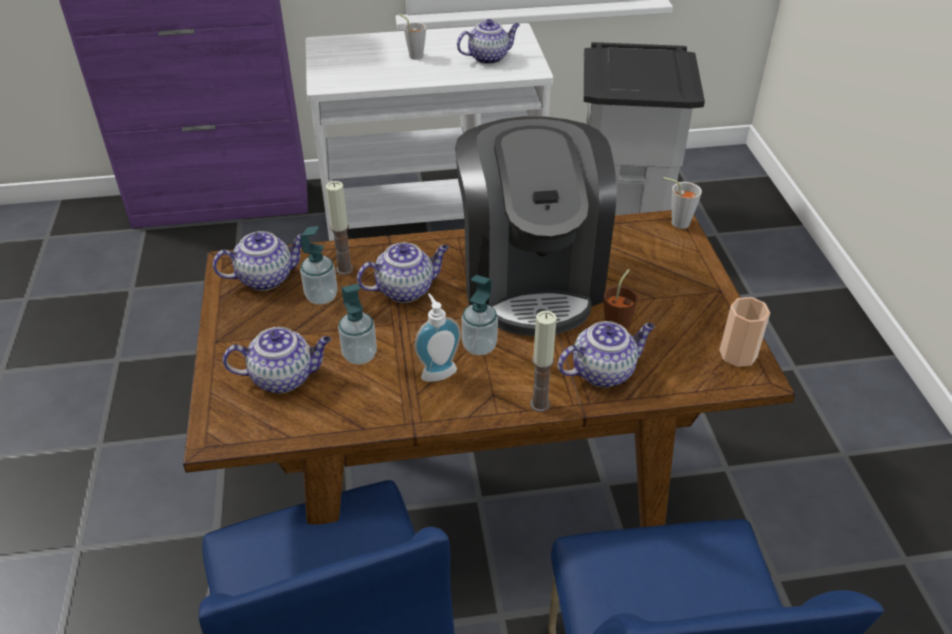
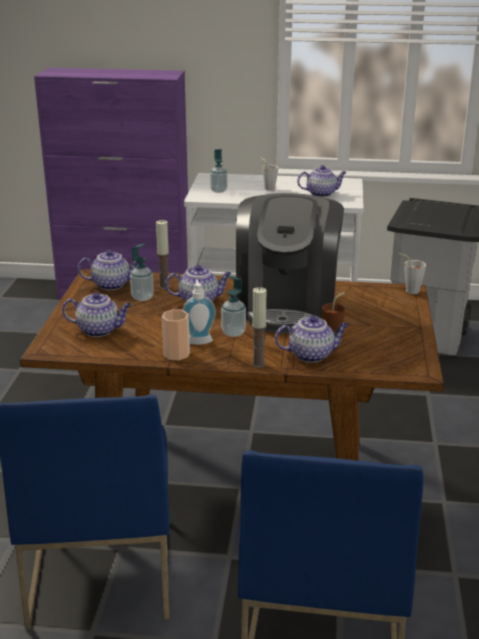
camera: 15 degrees right, 15 degrees down
soap dispenser [338,284,377,365] -> soap dispenser moved to [210,149,227,193]
cup [719,297,770,367] -> cup moved to [162,309,190,361]

